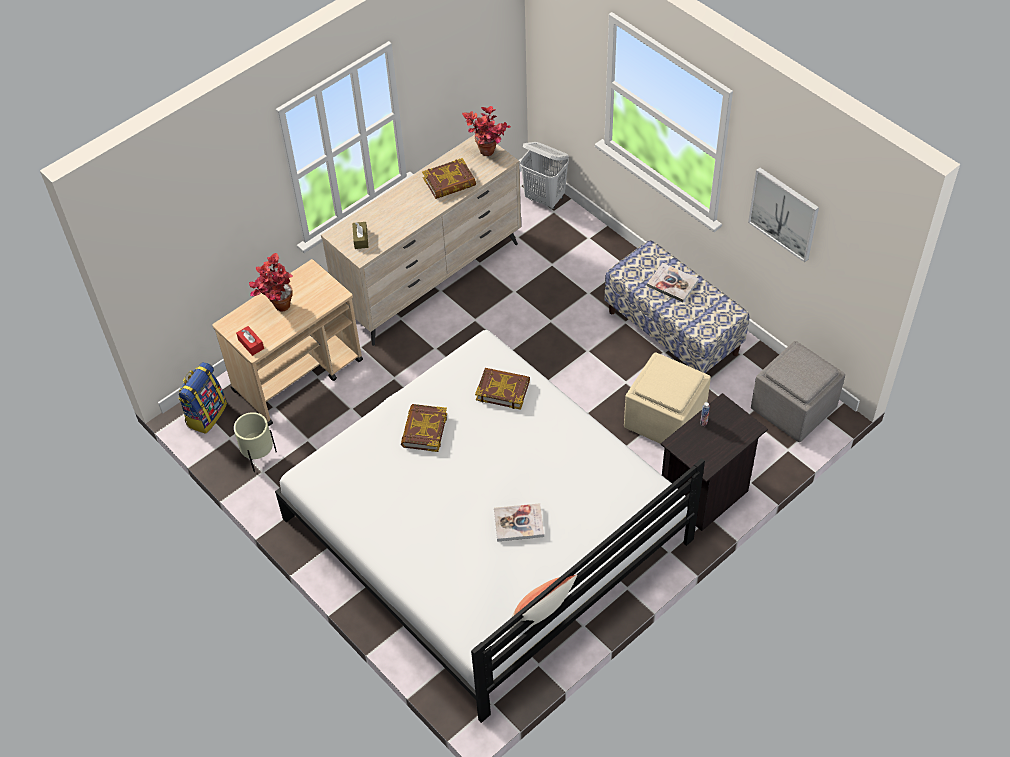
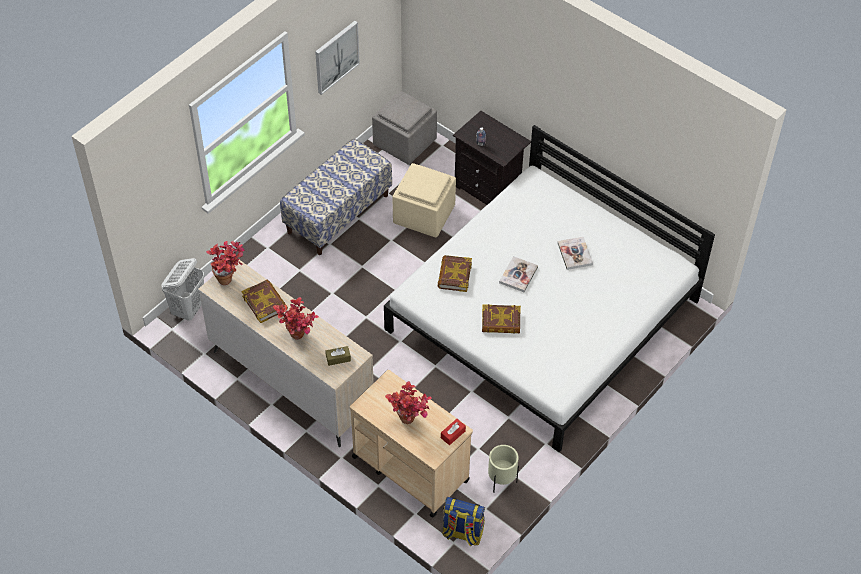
camera: 100 degrees left, 0 degrees up
pillow [509,575,577,630] -> none
book [647,263,699,302] -> book moved to [499,256,538,292]
none -> potted plant [273,297,319,339]

